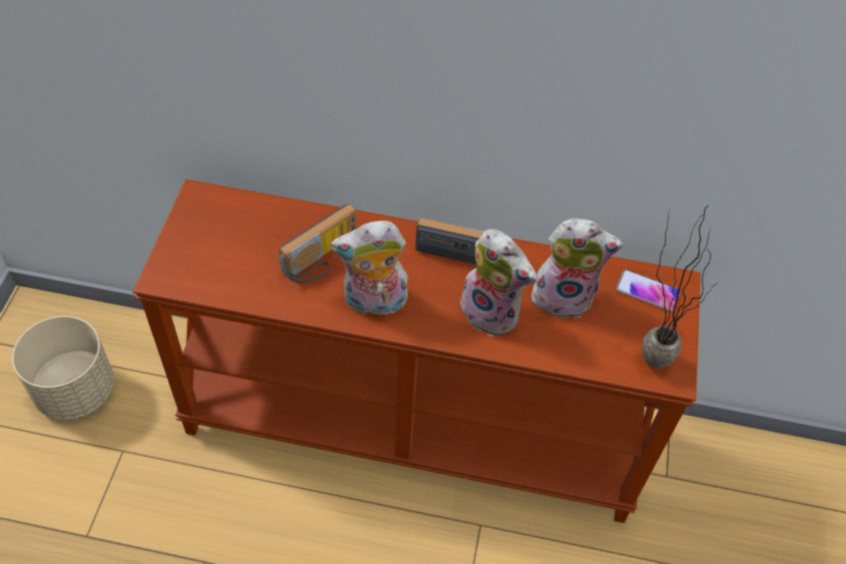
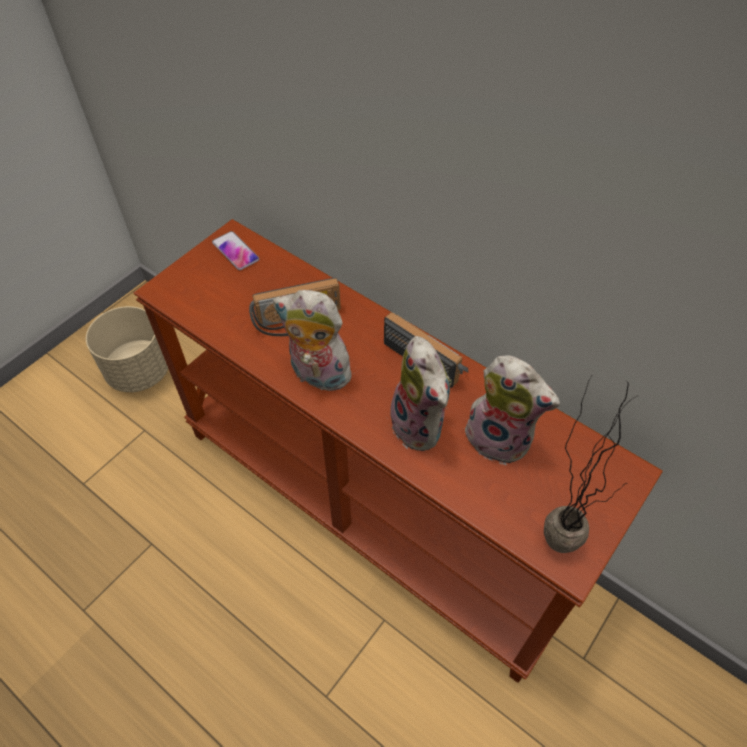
camera: 30 degrees right, 0 degrees up
phone [616,270,680,311] -> phone moved to [212,231,259,270]

